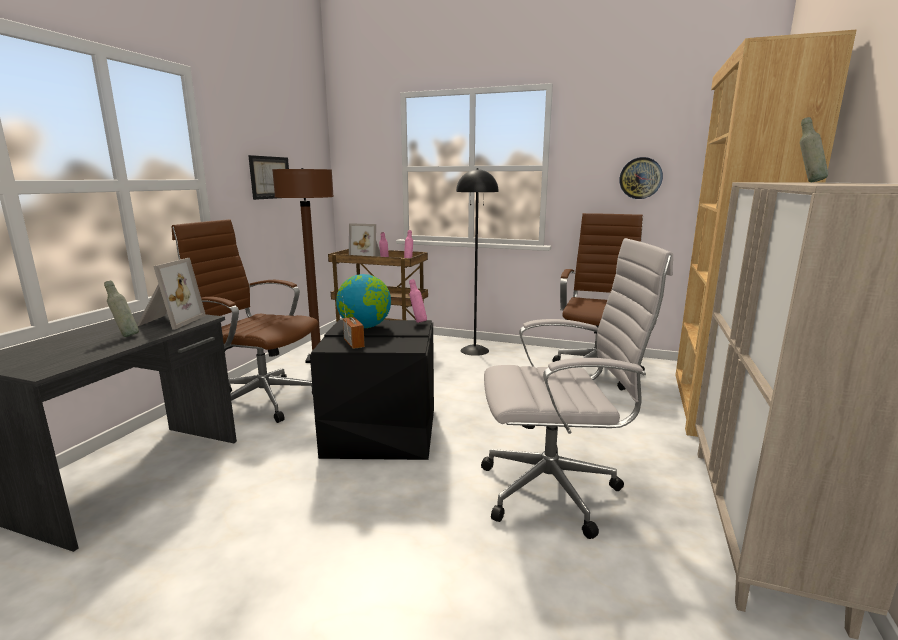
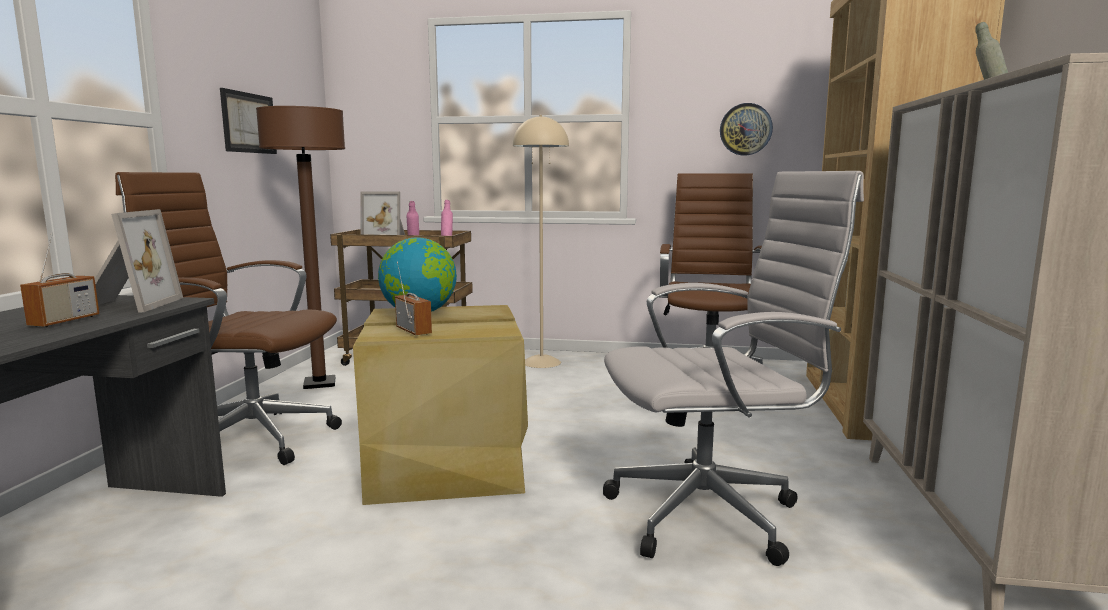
camera: 10 degrees left, 5 degrees down
grey bottle [104,281,139,337] -> radio [20,233,99,327]
black storage box [310,320,434,460] -> beige storage box [353,305,528,505]
pink bottle [409,279,427,323] -> none
black floor lamp [456,168,499,356] -> beige floor lamp [513,115,569,368]

